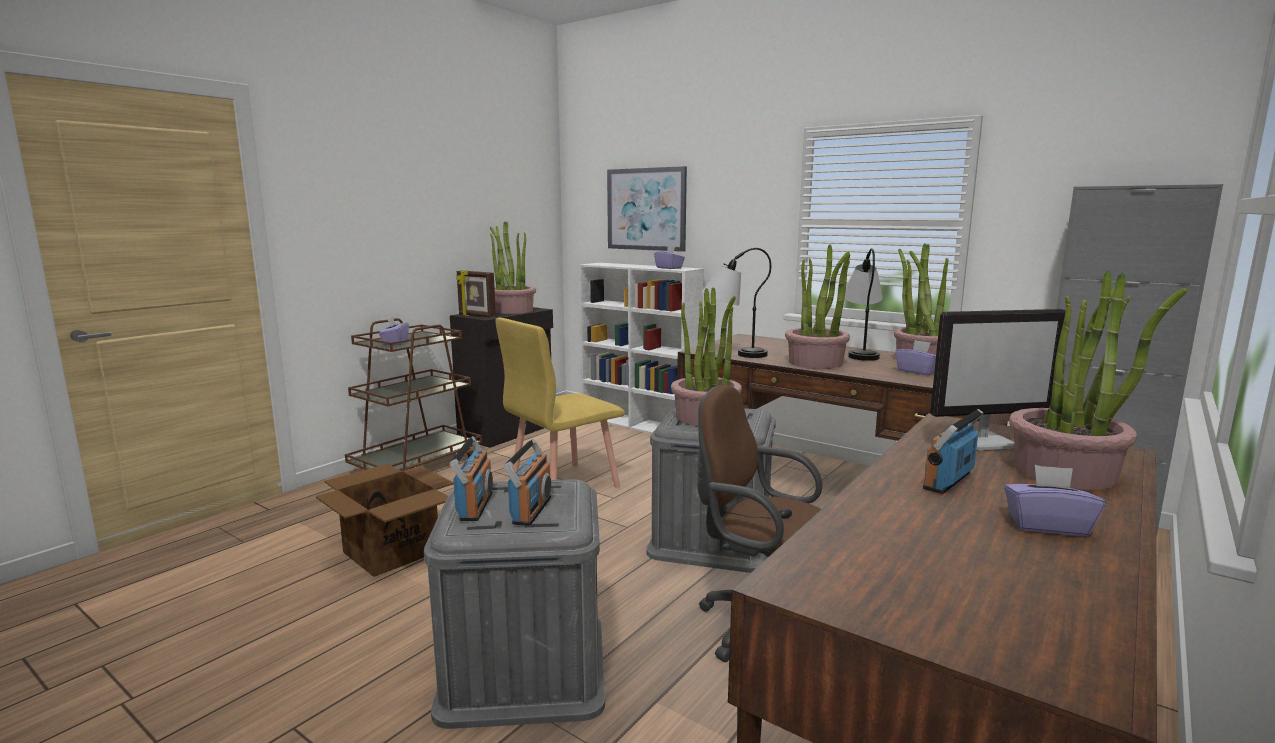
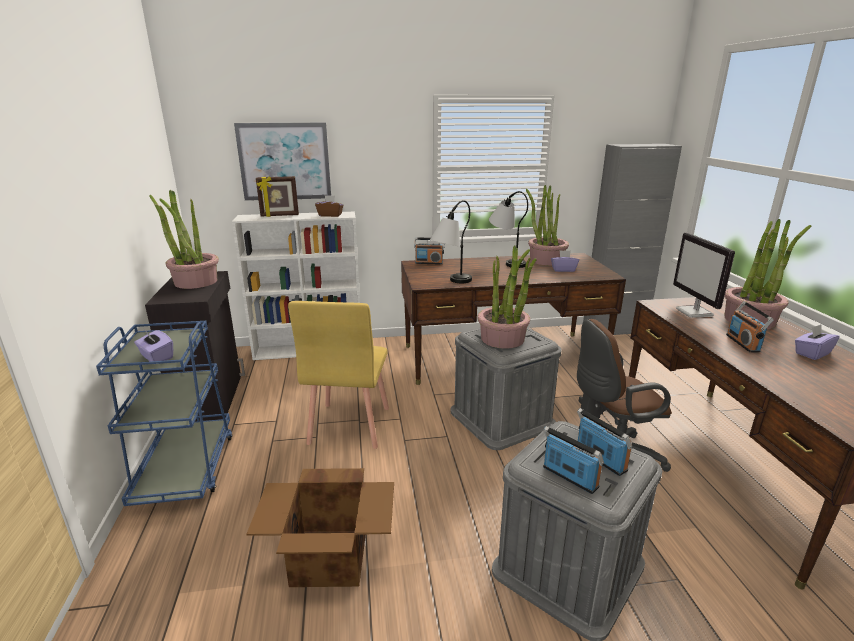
camera: 45 degrees left, 10 degrees up
brown cart [345,318,482,471] -> blue cart [96,321,233,506]
picture frame [456,270,496,317] -> picture frame moved to [256,176,299,217]
purple tissue box [654,245,685,269] -> brown tissue box [315,195,344,217]
potted plant [785,245,850,369] -> none
monitor [930,309,1065,451] -> monitor turned 135 degrees clockwise [673,233,735,318]
none -> radio [414,238,444,265]

